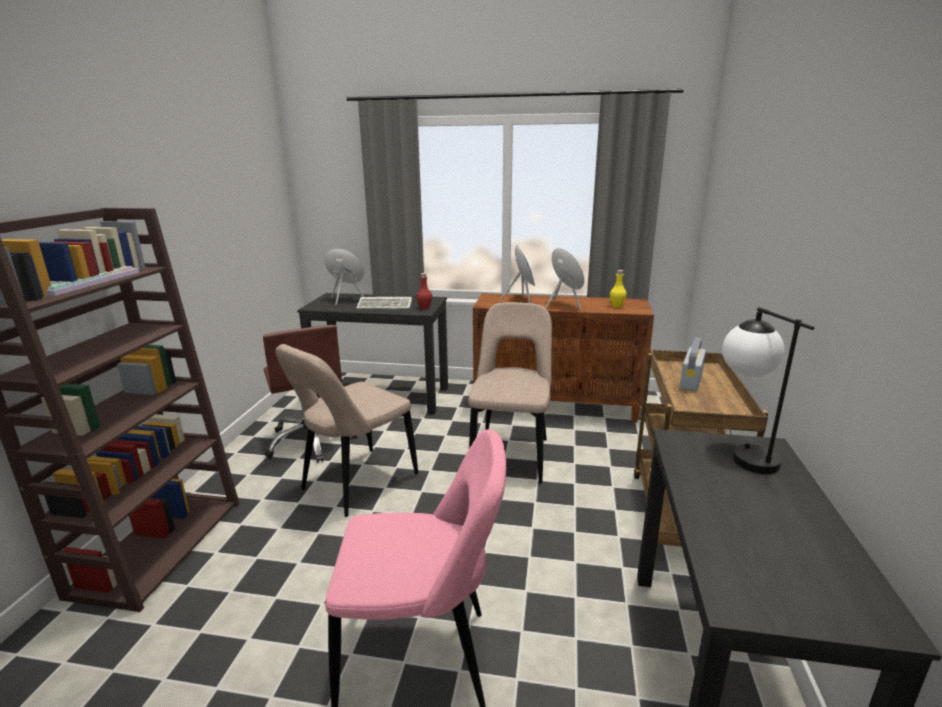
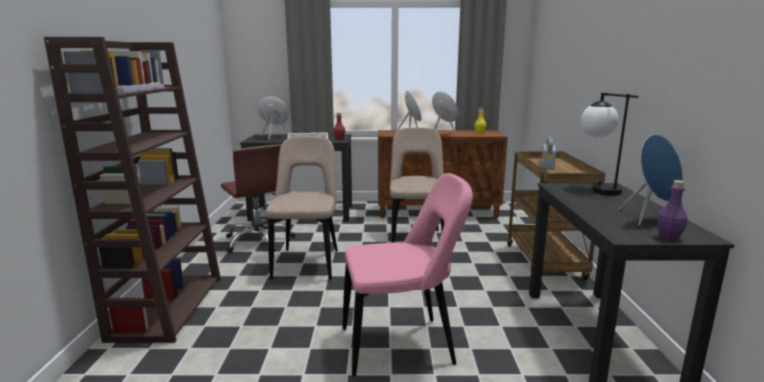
camera: 10 degrees left, 5 degrees down
beige chair [275,344,418,517] -> beige chair turned 150 degrees clockwise [266,136,338,280]
none -> blue speaker [619,135,683,226]
none -> purple bottle [657,180,687,240]

